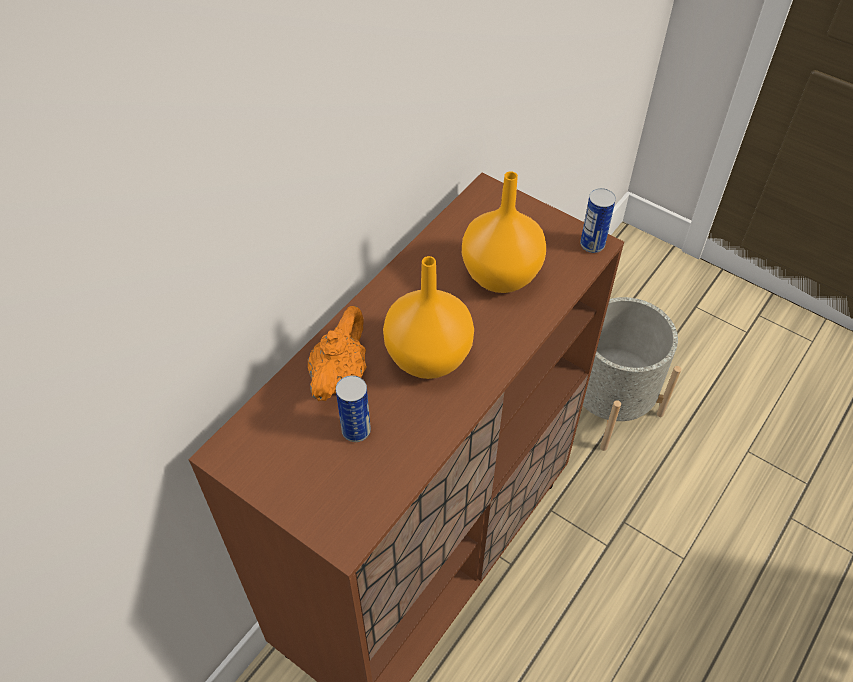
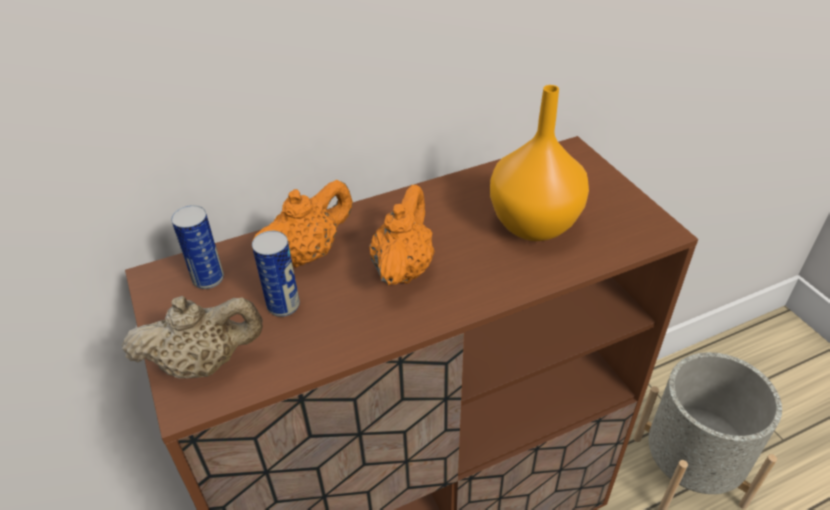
camera: 30 degrees right, 10 degrees down
orange vase [383,256,474,379] -> orange teapot [369,185,435,285]
can [580,188,616,253] -> can moved to [171,205,224,289]
none -> beige teapot [121,296,263,378]

